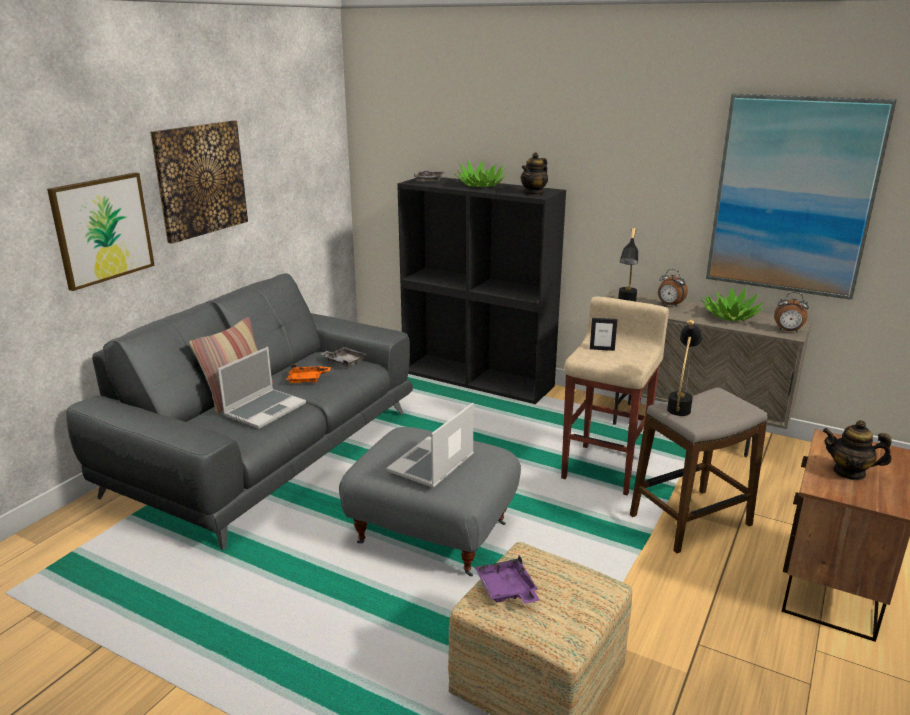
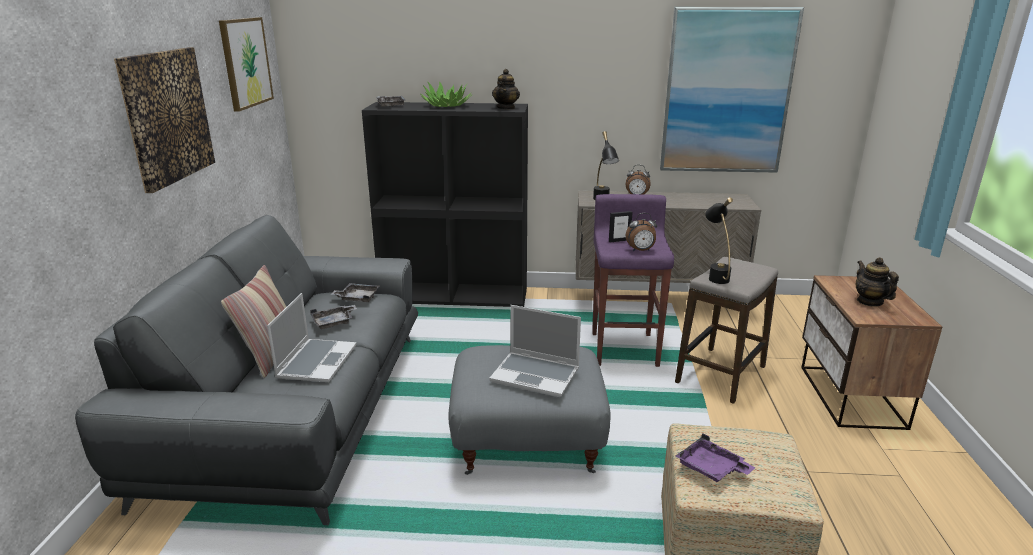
camera: 25 degrees left, 0 degrees up
picture [47,173,155,291] -> picture moved to [219,17,274,112]
orange tray [286,364,331,383] -> grey tray [310,305,357,329]
laptop [386,403,474,488] -> laptop turned 75 degrees counterclockwise [489,305,581,397]
beige stool [561,296,669,495] -> purple stool [592,194,674,367]
potted plant [701,287,765,321] -> none
alarm clock [774,292,809,333] -> alarm clock moved to [626,213,657,252]
teapot [823,420,892,480] -> teapot turned 75 degrees clockwise [855,257,899,307]

